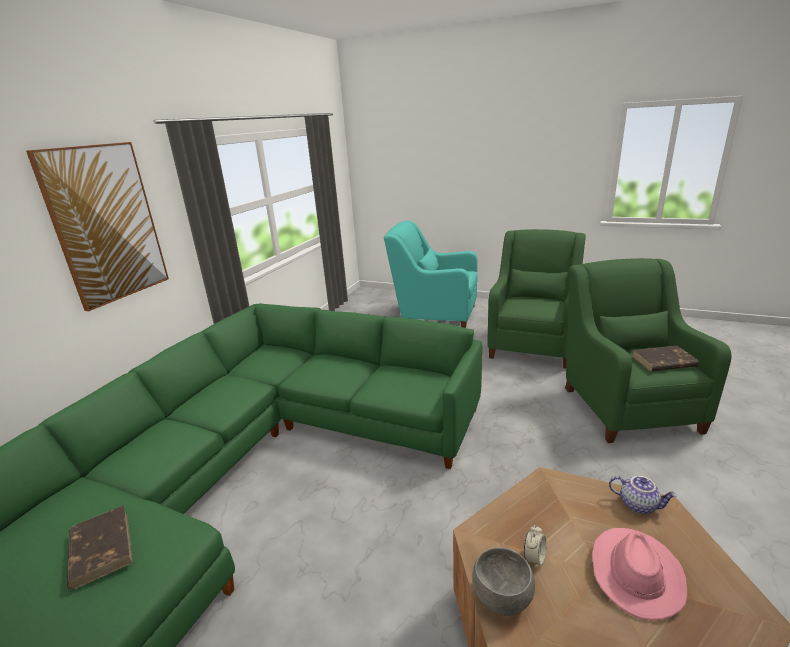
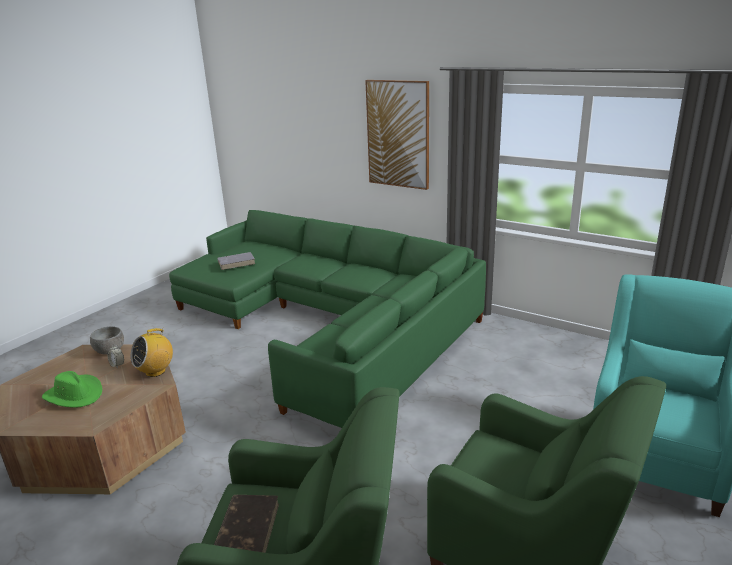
camera: 100 degrees right, 0 degrees up
brown book [67,505,133,589] -> grey book [217,252,255,270]
pink hat [592,528,687,620] -> green hat [42,371,102,408]
teapot [609,476,677,514] -> none
none -> radio [131,328,173,377]

